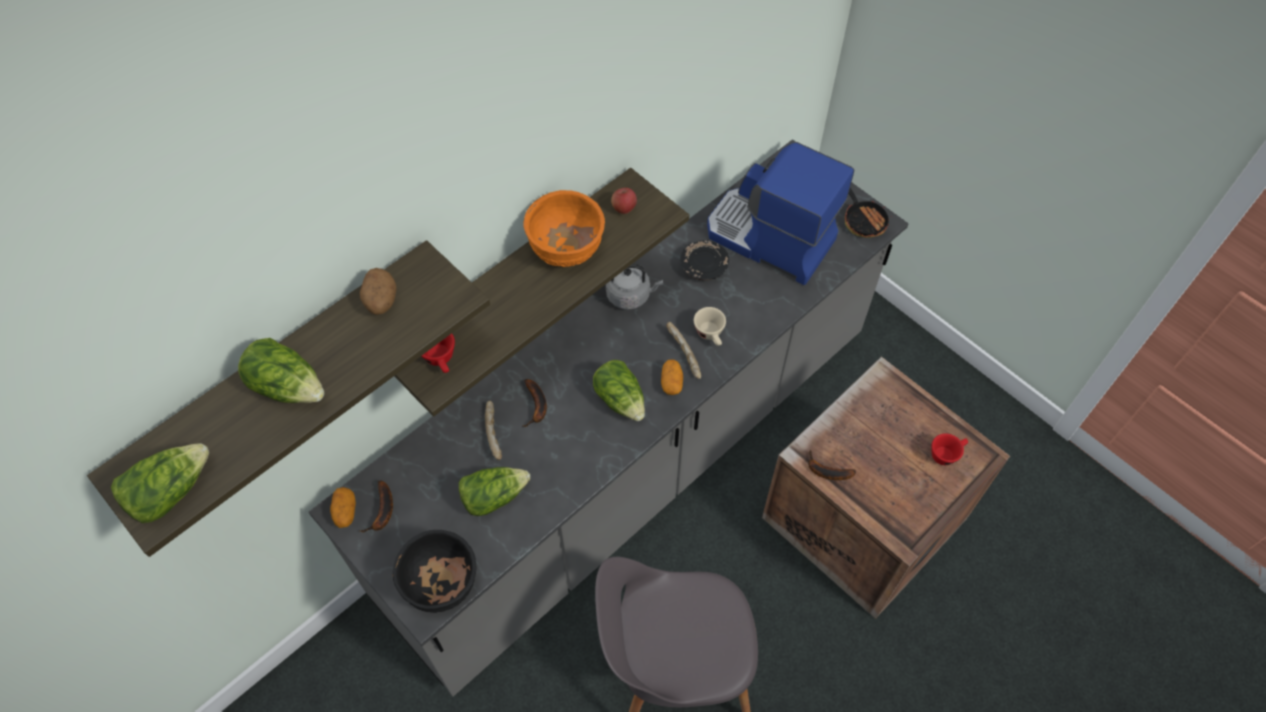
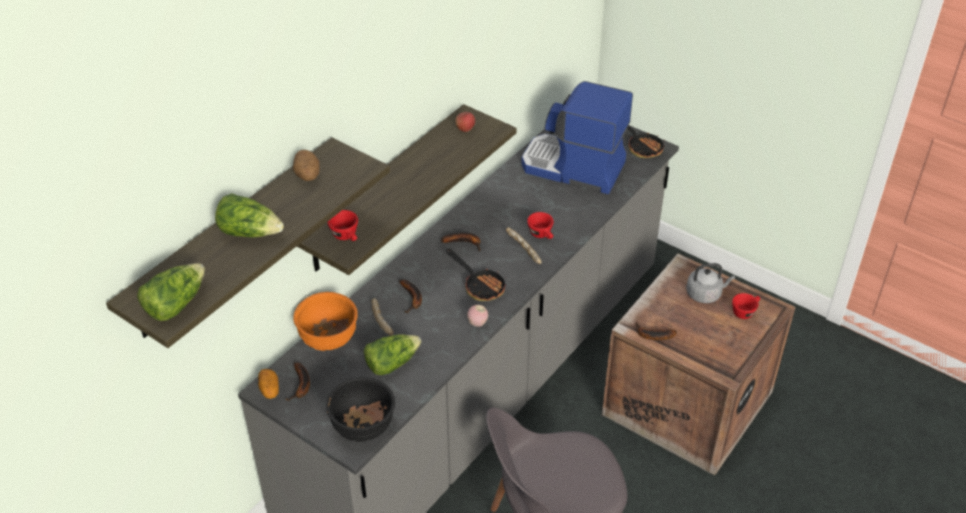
camera: 10 degrees left, 15 degrees down
orange bowl [523,190,605,267] -> orange bowl moved to [293,292,358,351]
lettuce [593,360,645,421] -> frying pan [446,249,506,301]
grey kettle [606,264,663,310] -> grey kettle moved to [686,263,735,303]
potato [661,359,683,395] -> none
black plate [680,240,729,281] -> none
beige cup [694,307,726,346] -> red cup [527,212,554,239]
none -> banana [441,232,481,251]
none -> apple [467,305,488,327]

